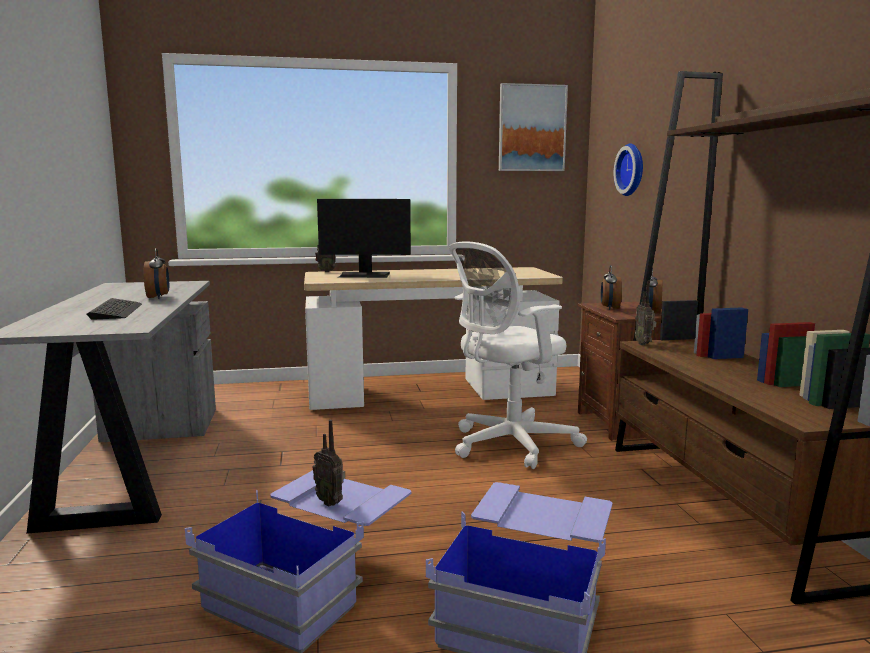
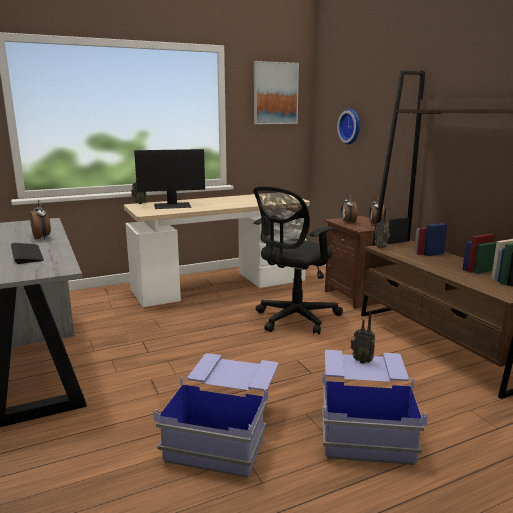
camera: 15 degrees left, 5 degrees up
radio [312,420,345,506] -> radio moved to [350,310,375,364]
white office chair [449,241,587,469] -> black office chair [253,186,343,334]

